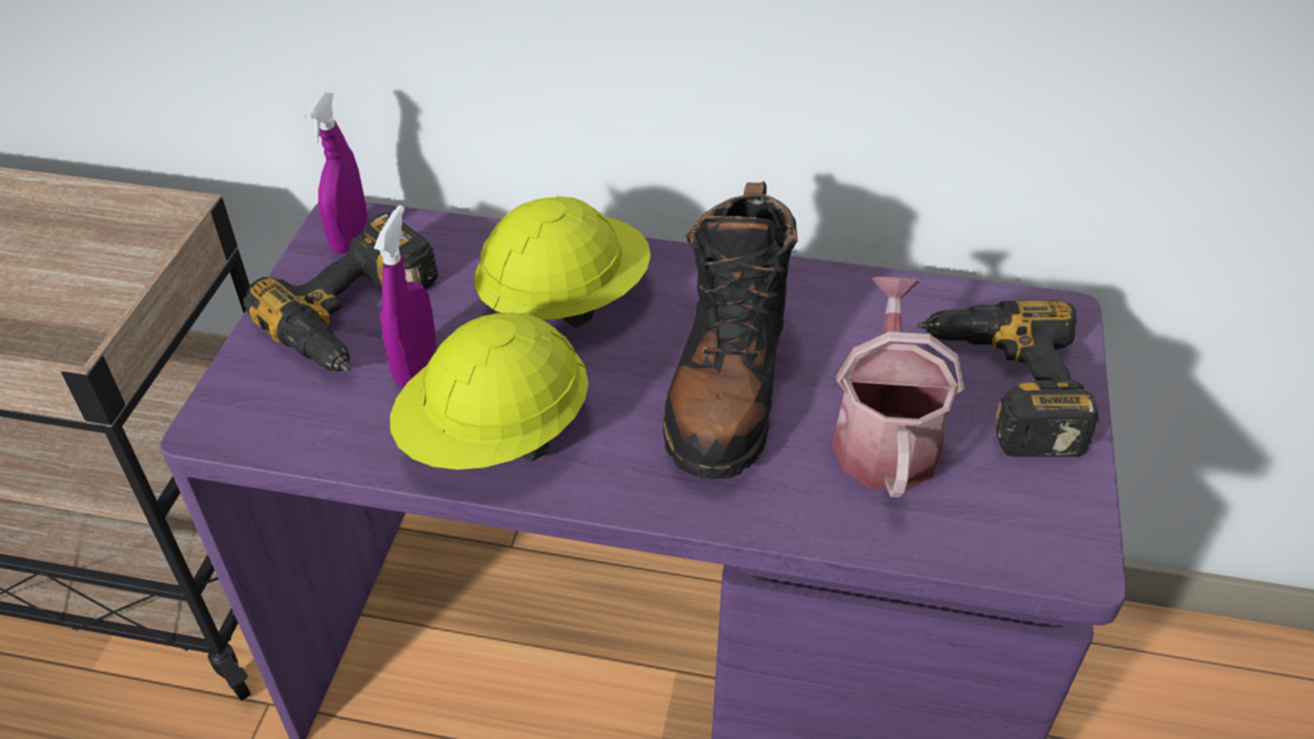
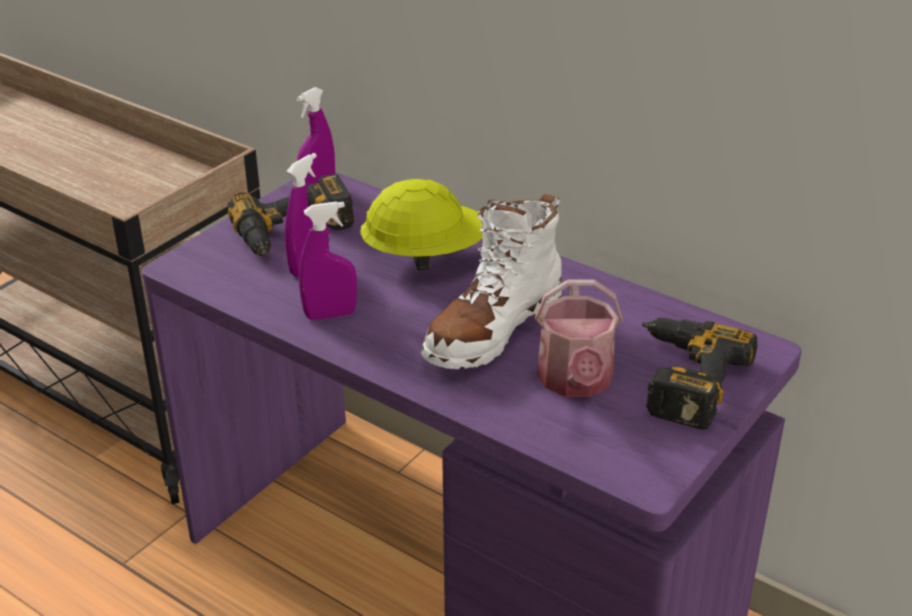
camera: 25 degrees right, 10 degrees down
yellow hard hat [390,313,589,470] -> purple spray bottle [299,201,357,320]
black boot [663,181,798,479] -> white boot [421,194,562,369]
watering can [832,277,964,498] -> watering can turned 150 degrees clockwise [535,280,623,397]

